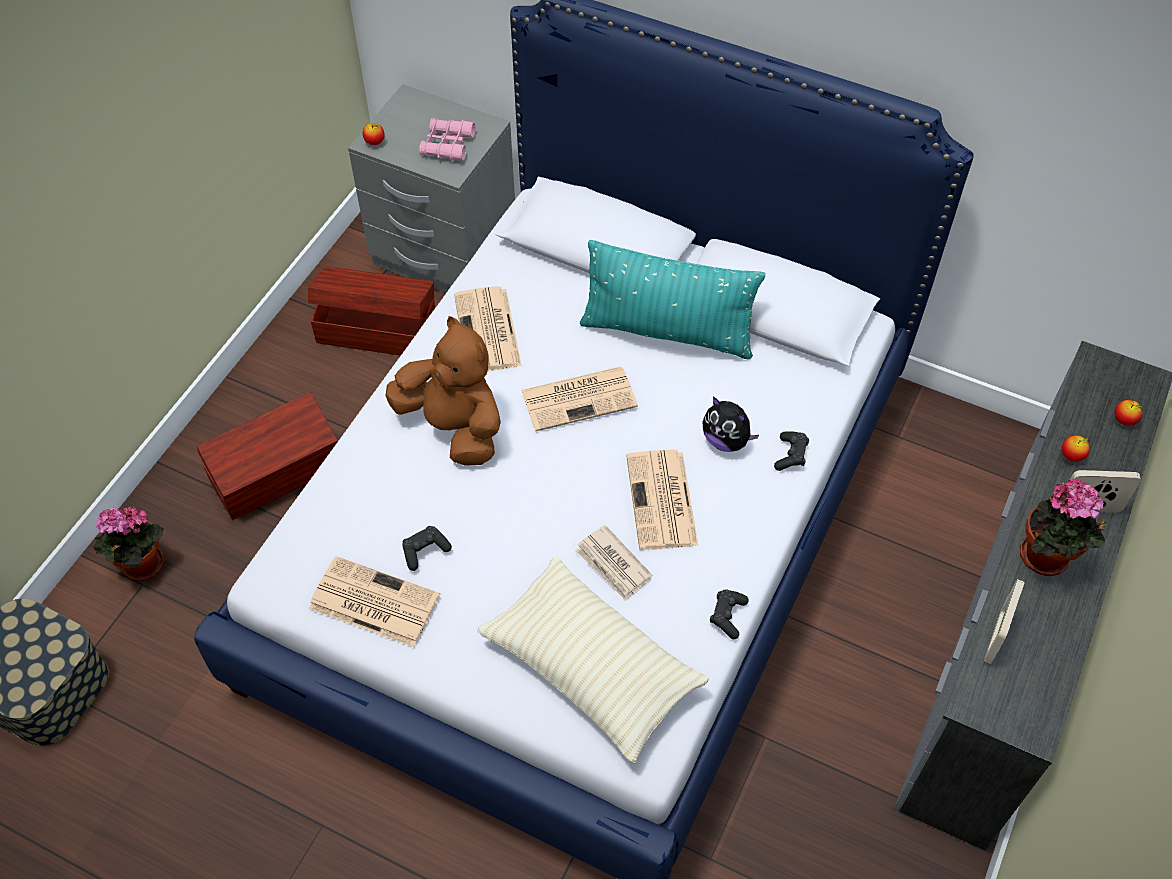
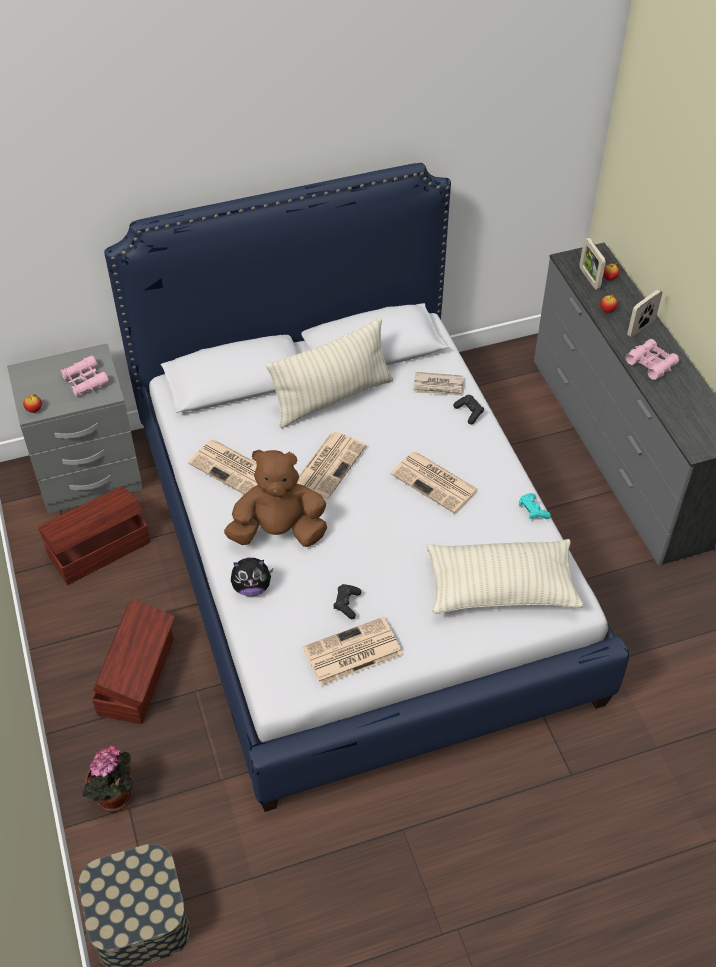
camera: 45 degrees left, 5 degrees down
newspaper [575,525,653,601] -> newspaper moved to [413,372,464,396]
turquoise pillow [580,240,766,360] -> beige pillow [266,318,393,428]
plush toy [702,397,759,452] -> plush toy moved to [231,558,273,596]
black game controller [710,589,749,639] -> turquoise game controller [519,493,551,519]
picture frame [983,579,1025,665] -> picture frame moved to [579,237,606,290]
potted plant [1020,478,1108,576] -> pink binoculars [626,339,679,380]

